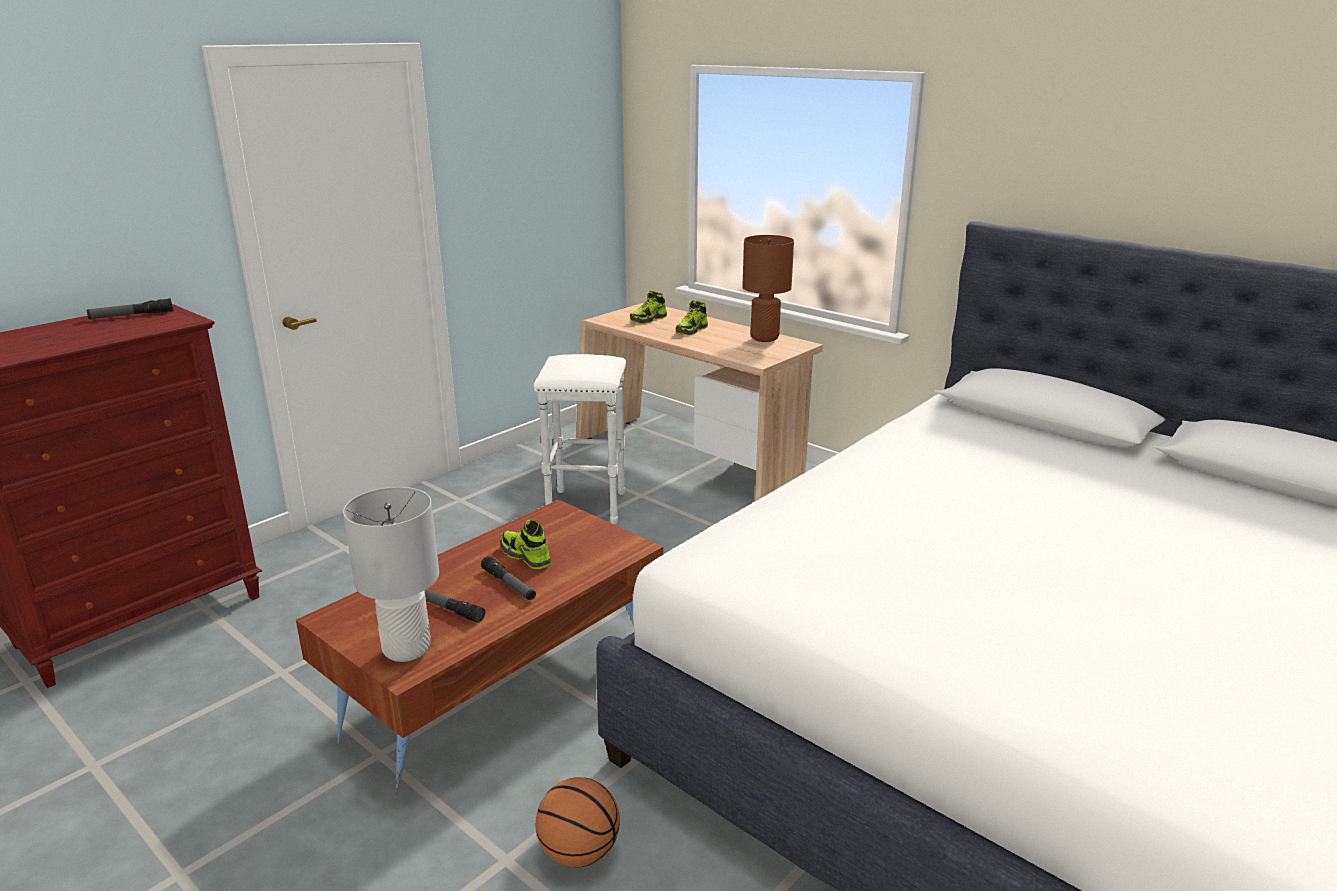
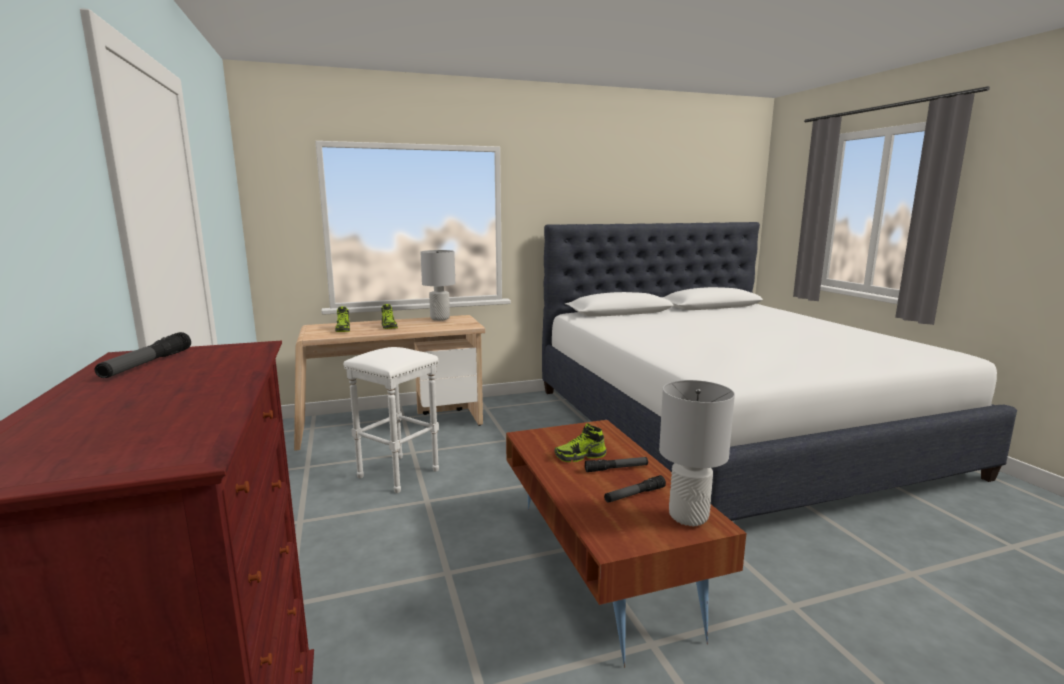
camera: 60 degrees left, 10 degrees down
basketball [536,777,620,868] -> none
brown table lamp [742,235,794,342] -> grey table lamp [420,250,455,321]

